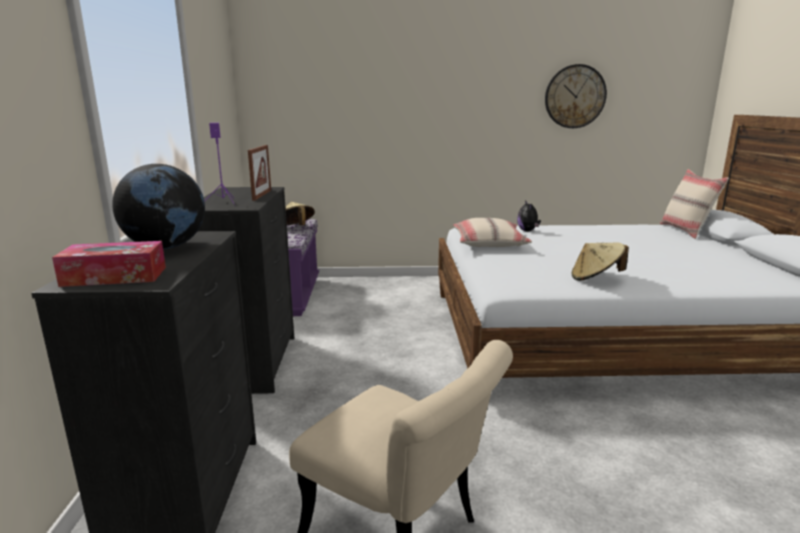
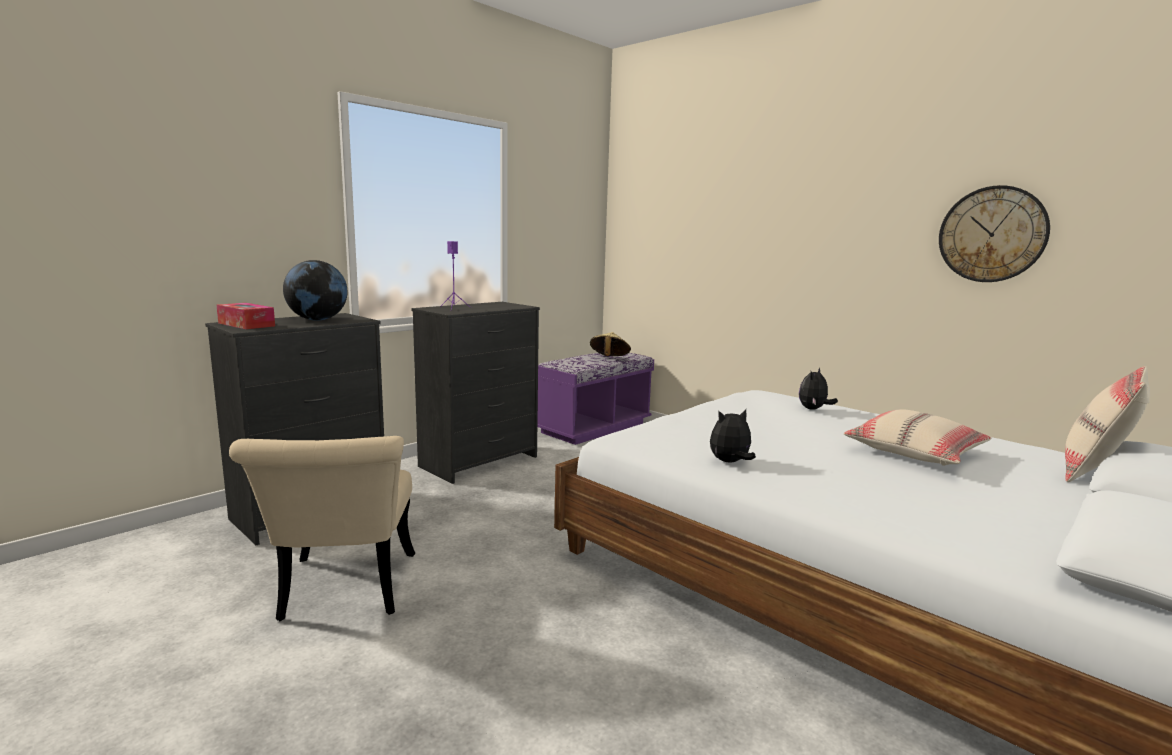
camera: 45 degrees right, 5 degrees down
picture frame [248,145,271,201] -> none
beige pillow [453,218,532,247] -> beige pillow moved to [844,409,991,466]
beige hat [572,242,629,281] -> plush toy [710,409,756,463]

